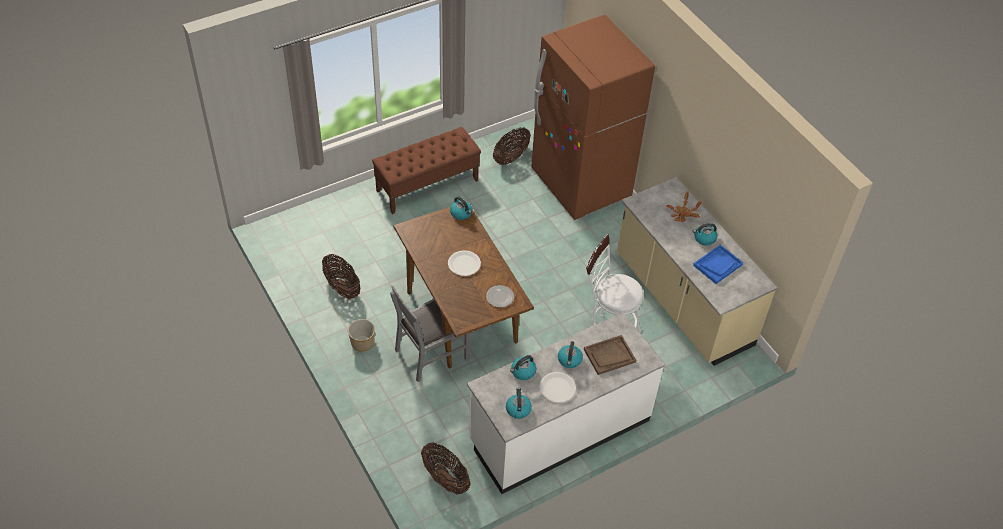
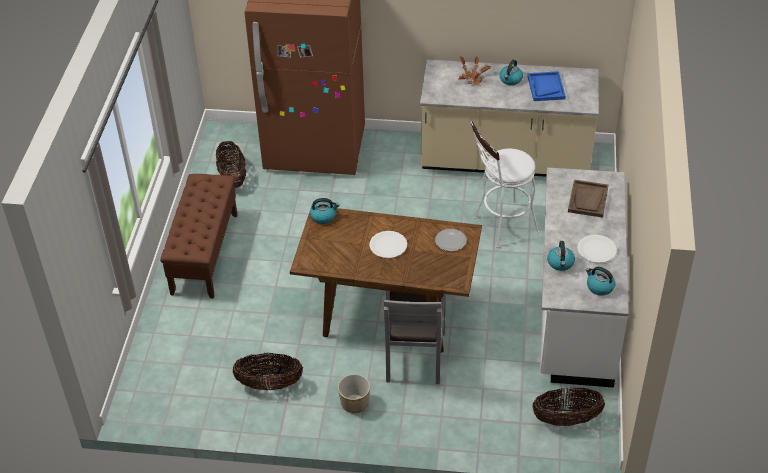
camera: 50 degrees left, 5 degrees down
kettle [558,341,583,368] -> none

